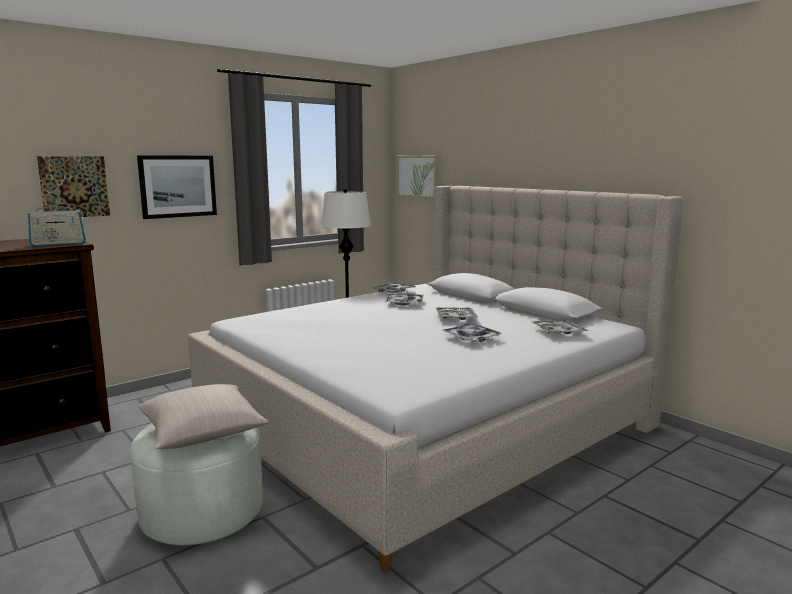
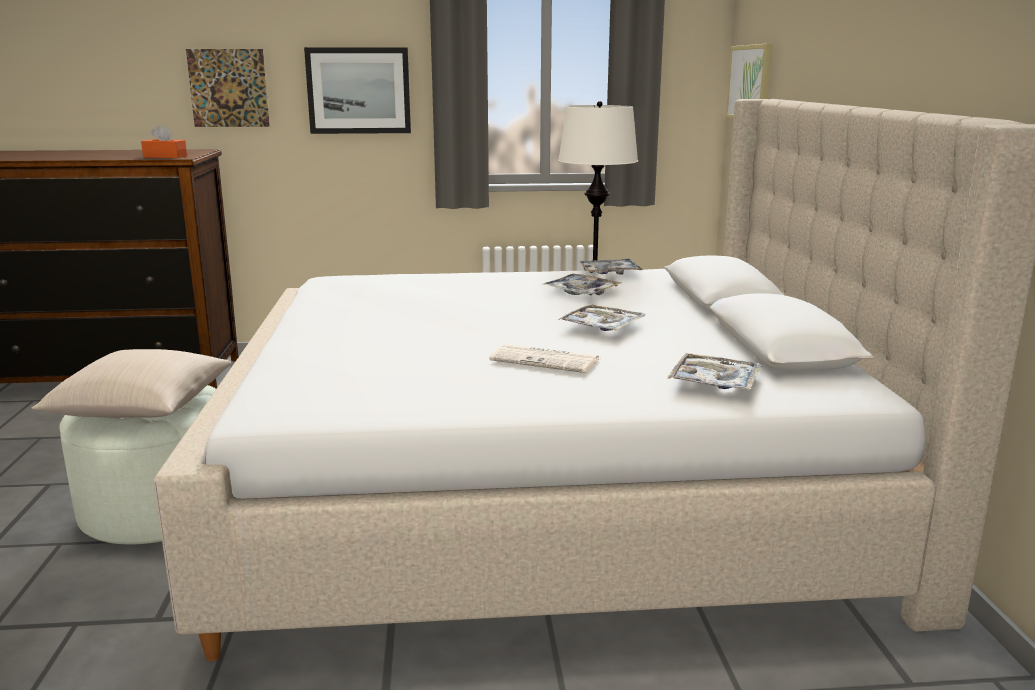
camera: 35 degrees right, 5 degrees up
radio [27,203,86,246] -> orange tissue box [141,124,187,158]
tray [441,323,503,342] -> newspaper [489,344,600,373]

